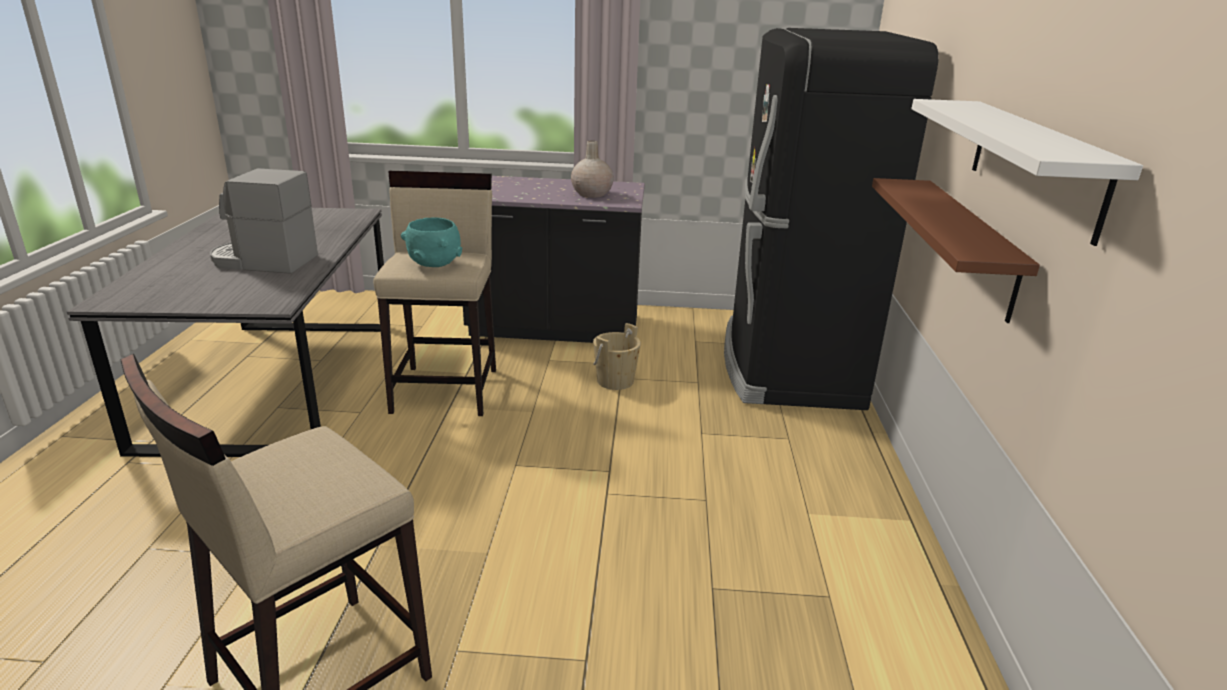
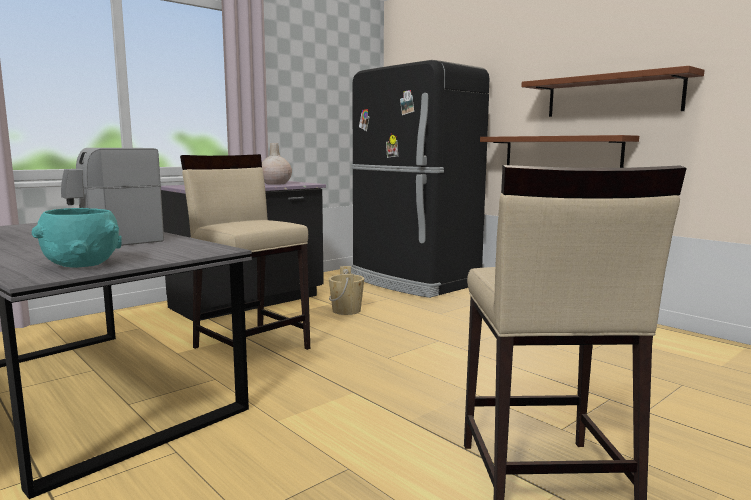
camera: 45 degrees left, 15 degrees down
turquoise bowl [401,217,462,267] -> turquoise bowl moved to [32,208,122,268]
white shelf [911,99,1143,246] -> brown shelf [521,66,705,117]

